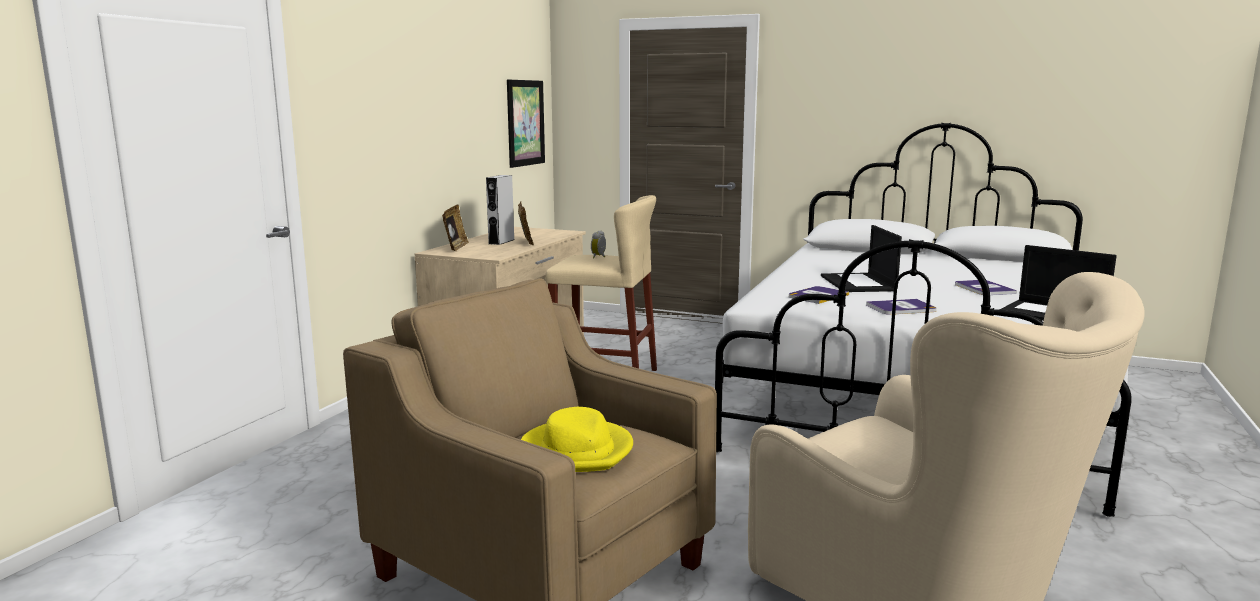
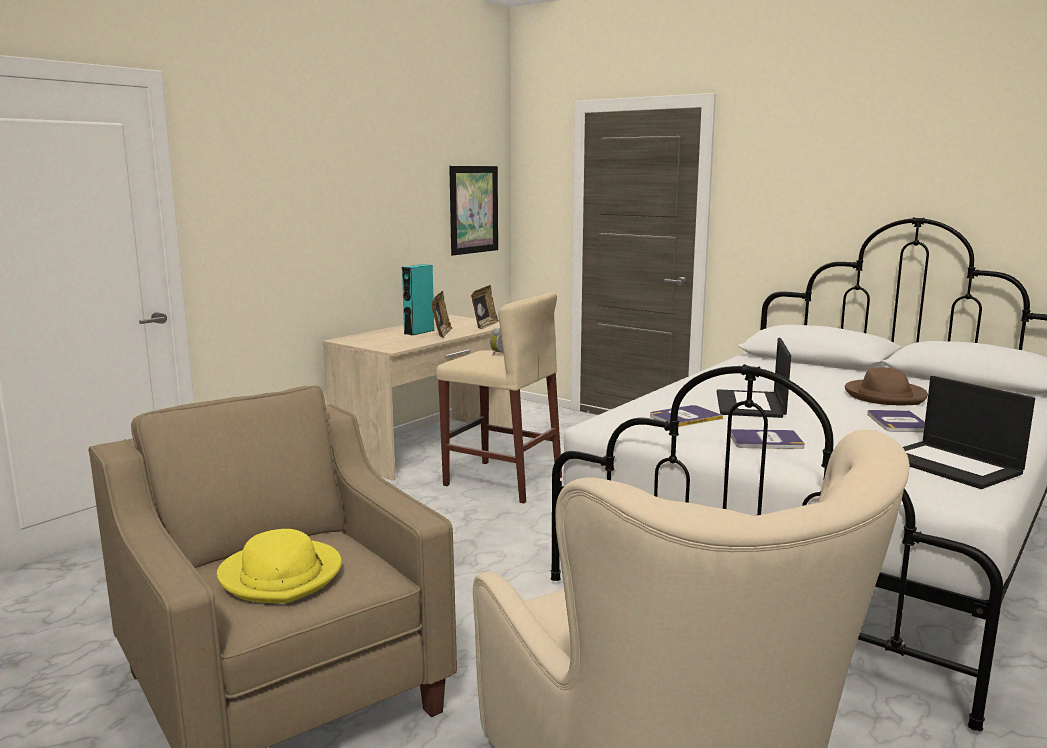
camera: 15 degrees right, 0 degrees up
picture frame [442,205,469,251] -> picture frame moved to [471,285,499,330]
grey speaker [486,175,514,245] -> turquoise speaker [402,264,435,336]
none -> brown hat [845,367,928,405]

